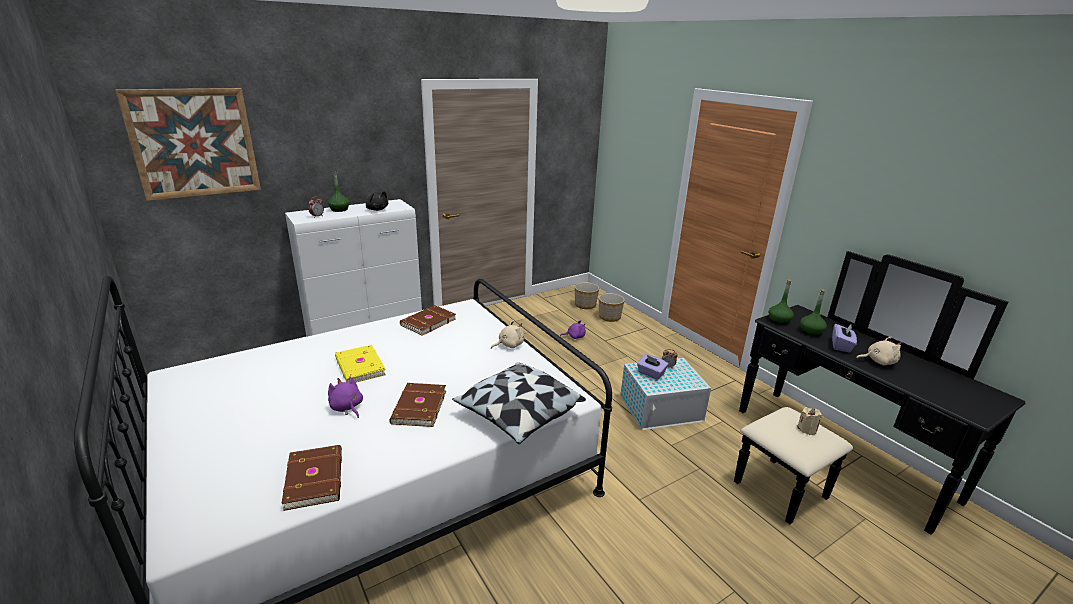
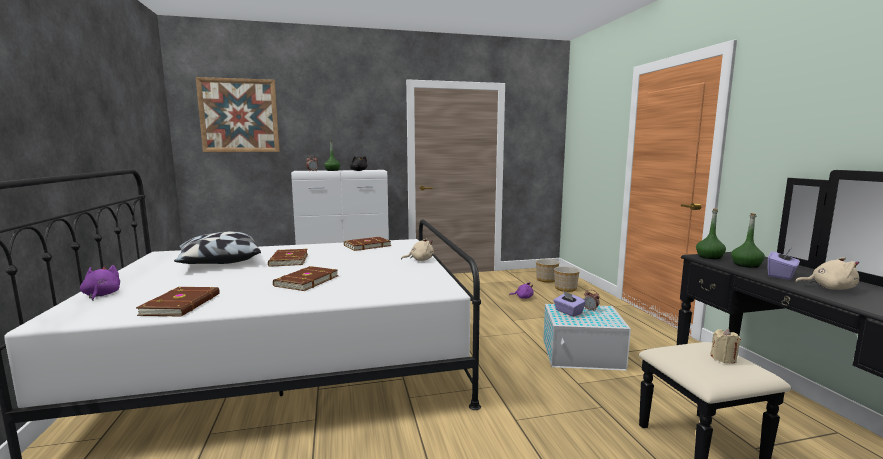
camera: 20 degrees right, 15 degrees down
purple plush toy [328,376,363,418] -> purple plush toy moved to [80,265,120,301]
yellow book [335,345,386,383] -> brown book [268,249,308,267]
pillow [452,362,586,444] -> pillow moved to [174,231,261,264]

